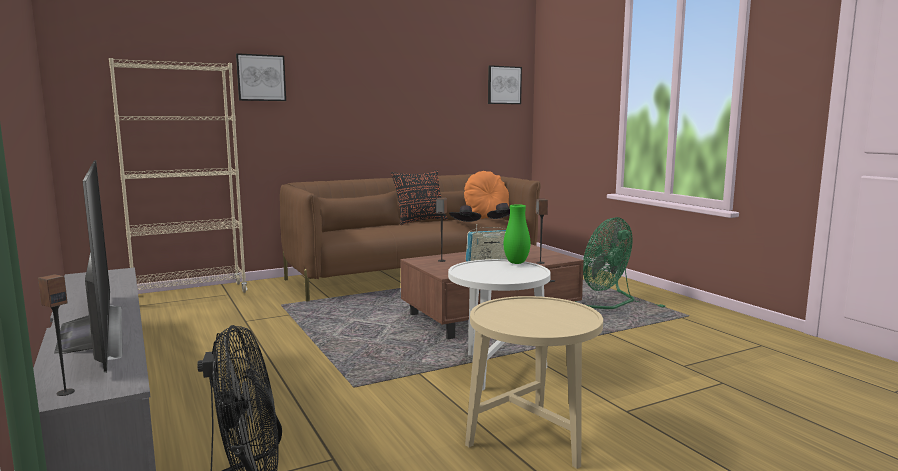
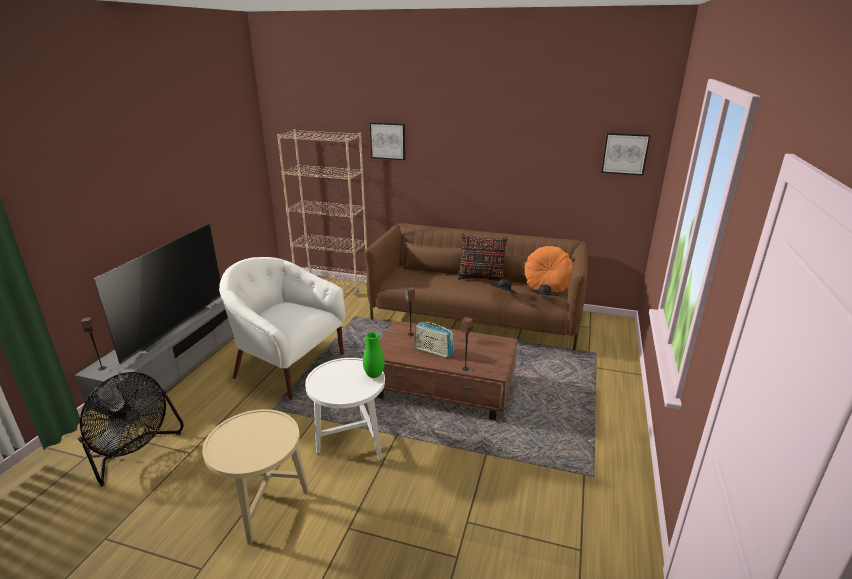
camera: 45 degrees right, 15 degrees up
green fan [575,217,666,309] -> none
none -> white armchair [219,257,345,400]

